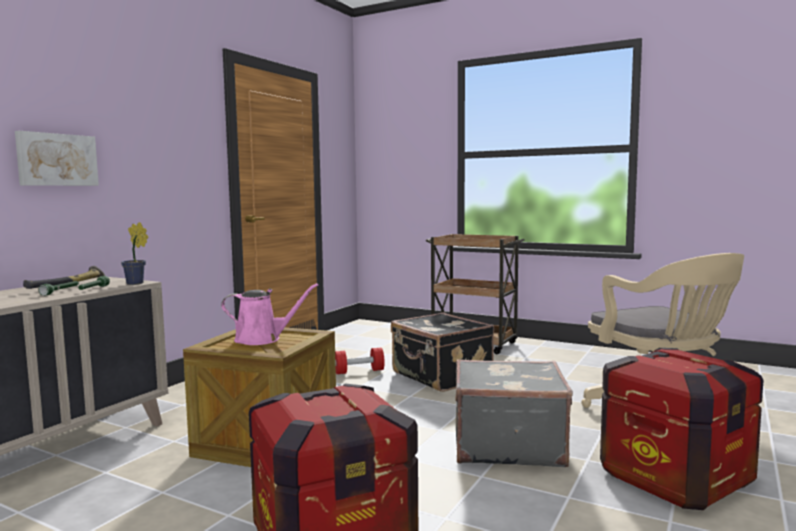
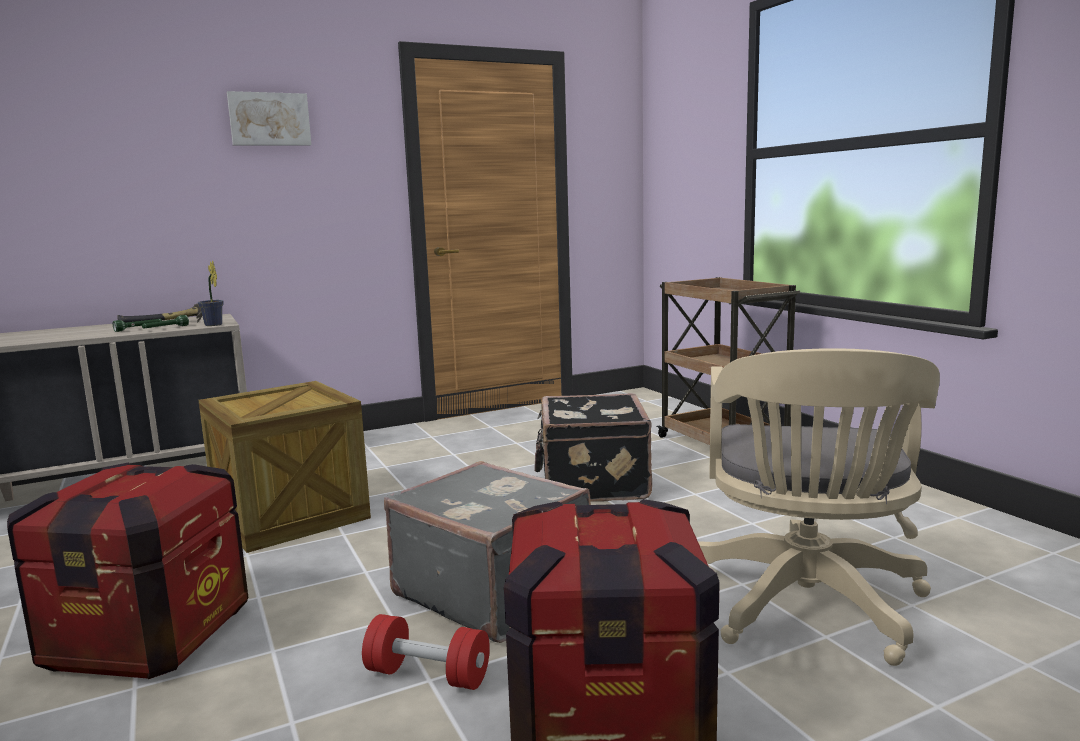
camera: 35 degrees right, 5 degrees up
picture [15,131,99,186] -> picture moved to [227,91,311,146]
pink watering can [221,283,318,345] -> none
red dumbbell [335,348,385,374] -> red dumbbell moved to [362,614,490,690]

